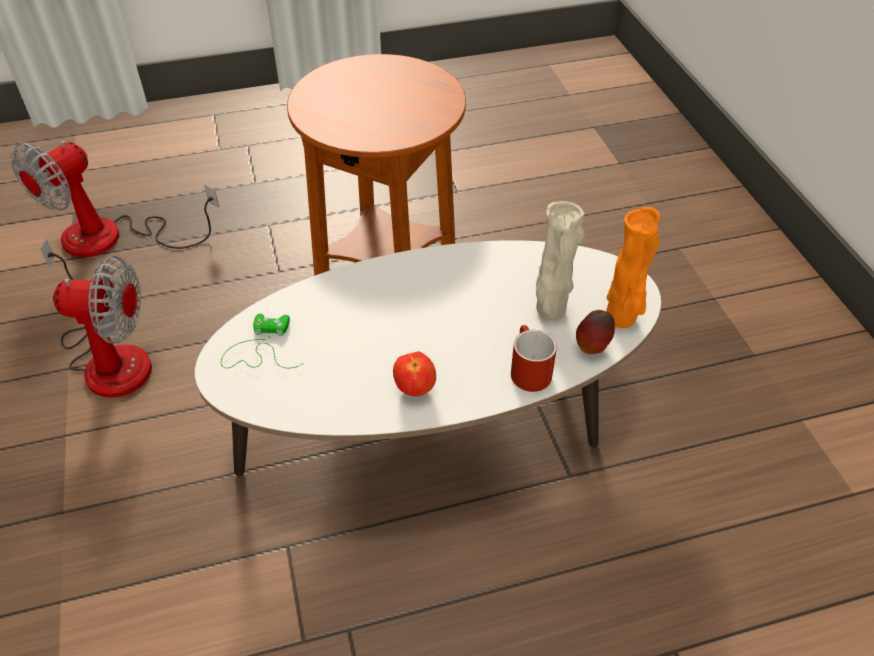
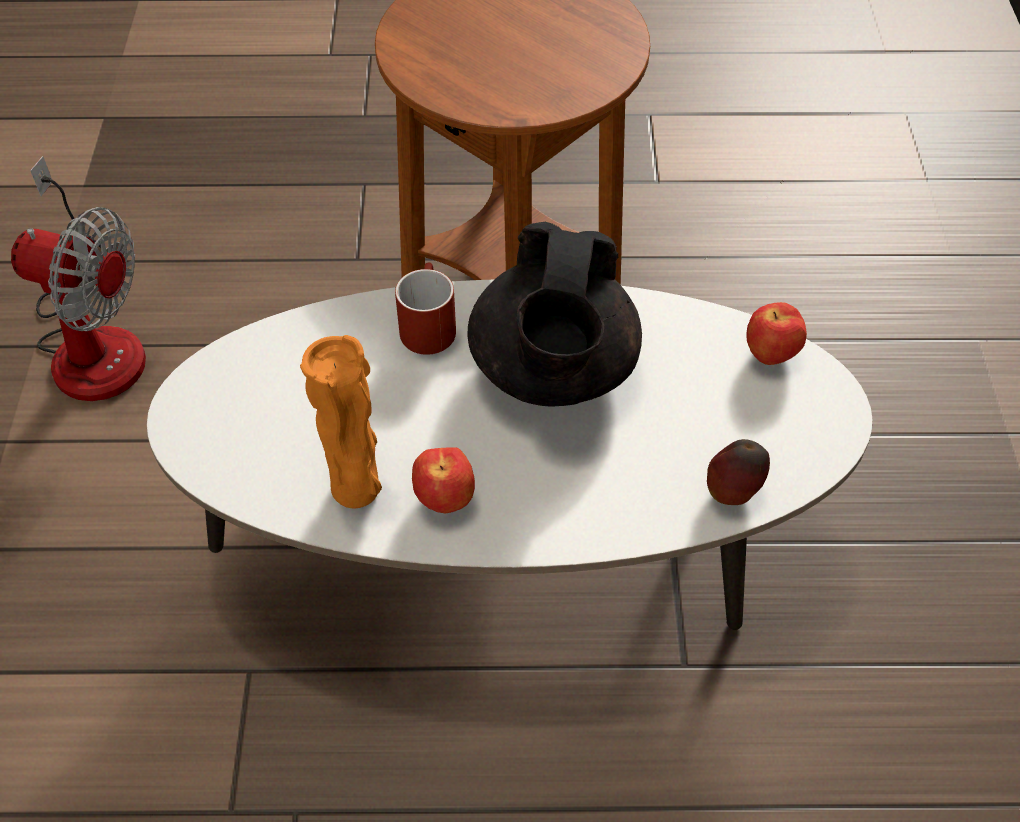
camera: 15 degrees right, 5 degrees up
fan [10,141,219,257] -> none
green game controller [221,314,302,368] -> none
red mug [511,325,557,392] -> red mug moved to [395,263,456,355]
beige vase [536,201,585,320] -> none
orange vase [606,207,660,328] -> orange vase moved to [300,335,382,508]
none -> black teapot [468,222,642,406]
none -> apple [747,302,807,365]

